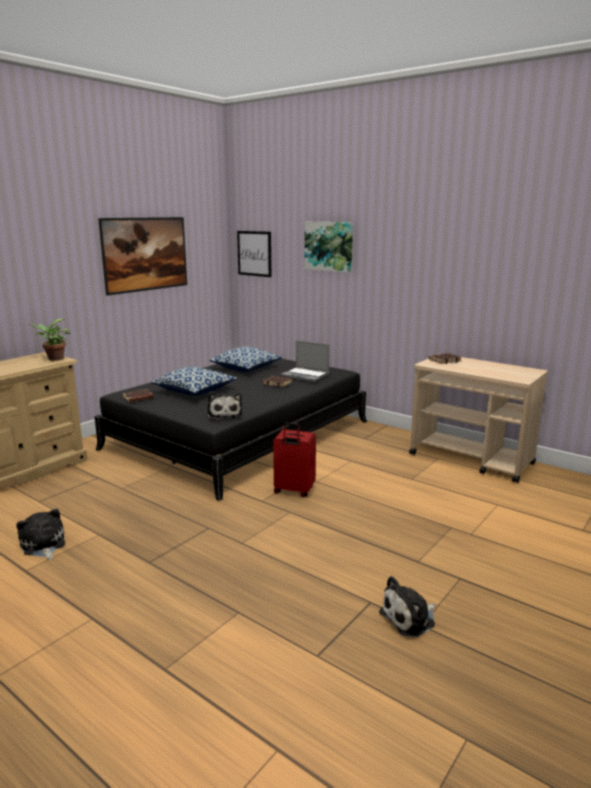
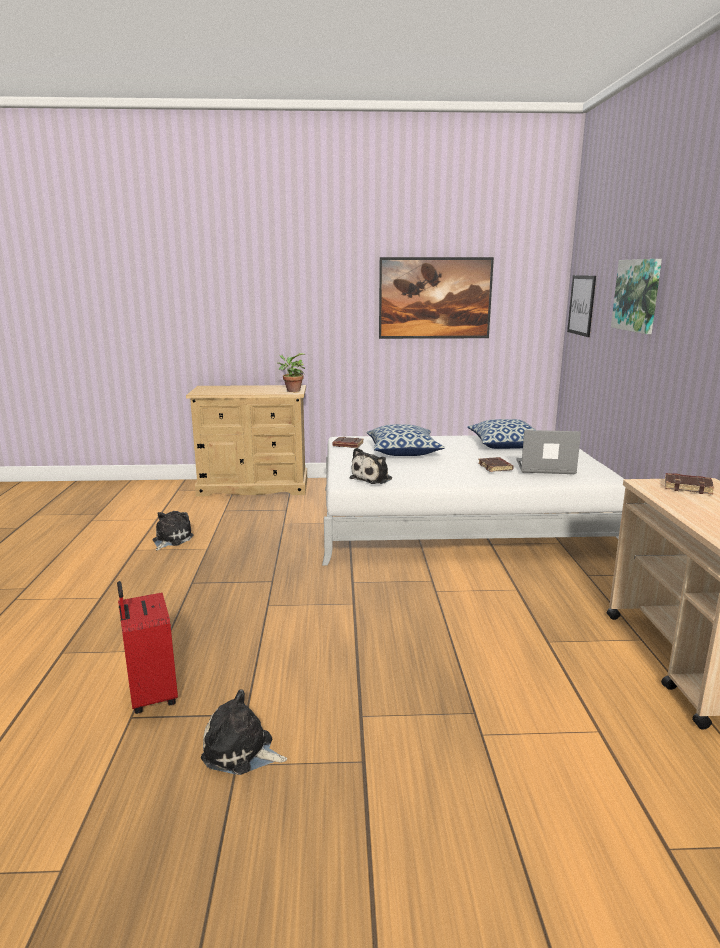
camera: 50 degrees right, 0 degrees up
black bed [94,359,367,501] -> white bed [322,435,625,566]
red suitcase [273,422,316,497] -> red suitcase moved to [117,581,178,714]
laptop [281,340,330,382] -> laptop turned 105 degrees clockwise [516,430,581,474]

